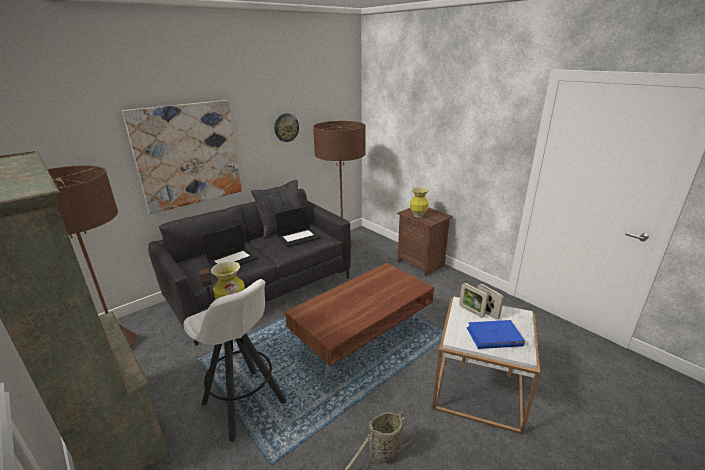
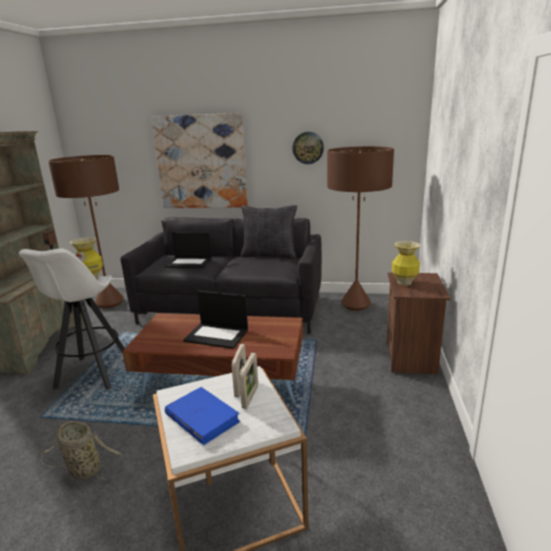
camera: 50 degrees right, 5 degrees down
laptop [275,206,321,247] -> laptop moved to [183,290,248,349]

